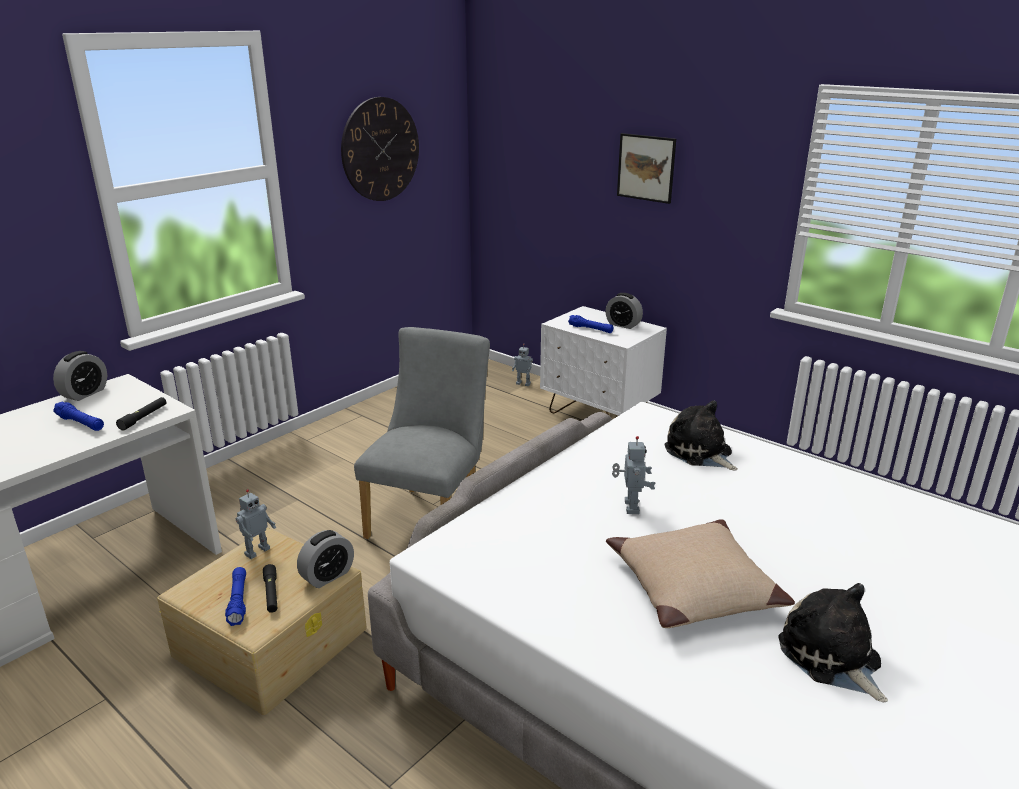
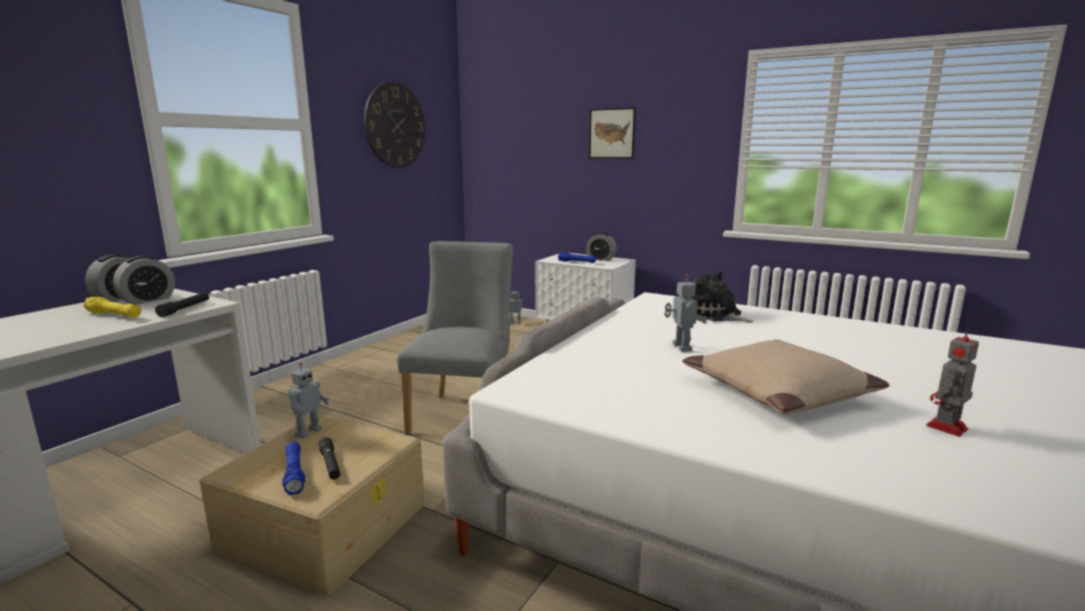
camera: 10 degrees left, 10 degrees down
blue flashlight [53,402,104,431] -> yellow flashlight [83,296,141,318]
alarm clock [297,530,354,588] -> alarm clock moved to [113,256,175,305]
plush toy [778,583,888,702] -> toy robot [926,327,979,437]

